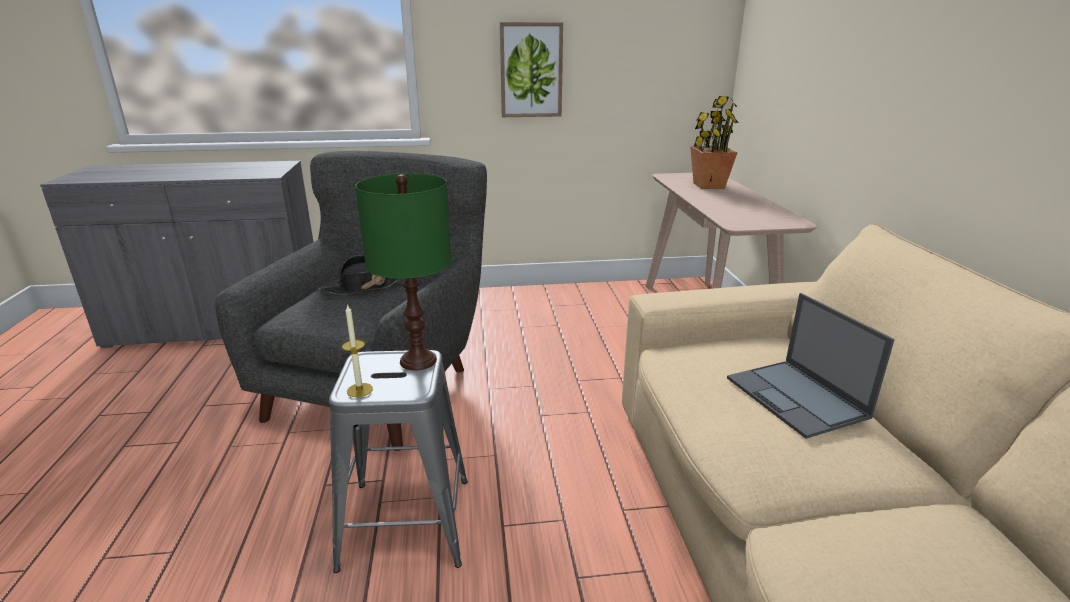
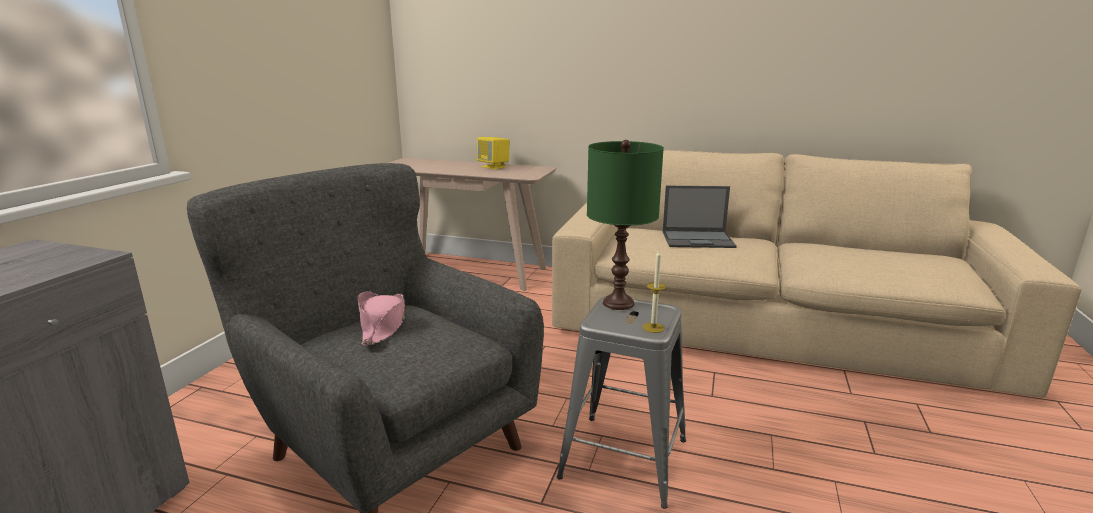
camera: 65 degrees left, 5 degrees down
black hat [318,255,399,295] -> pink hat [357,291,406,346]
picture [500,22,563,117] -> none
potted plant [690,96,739,189] -> none
none -> yellow speaker [477,137,510,169]

